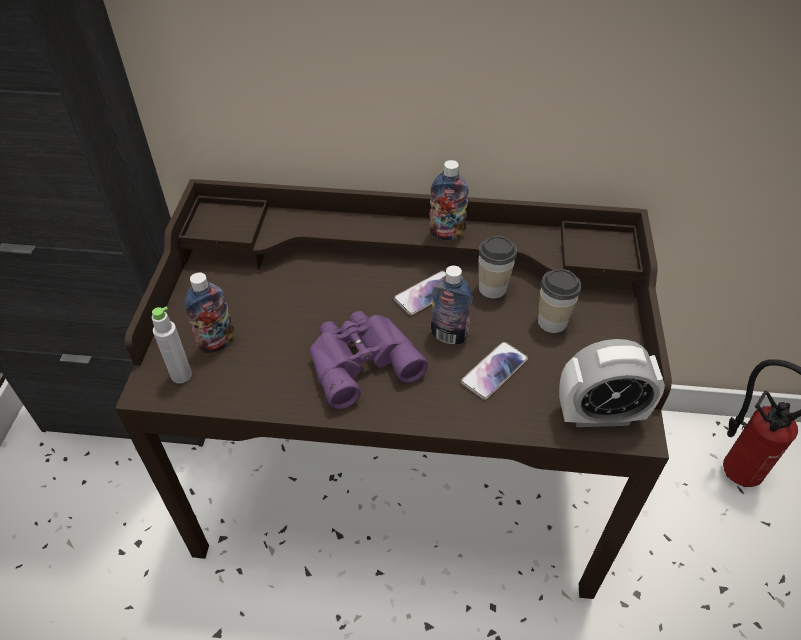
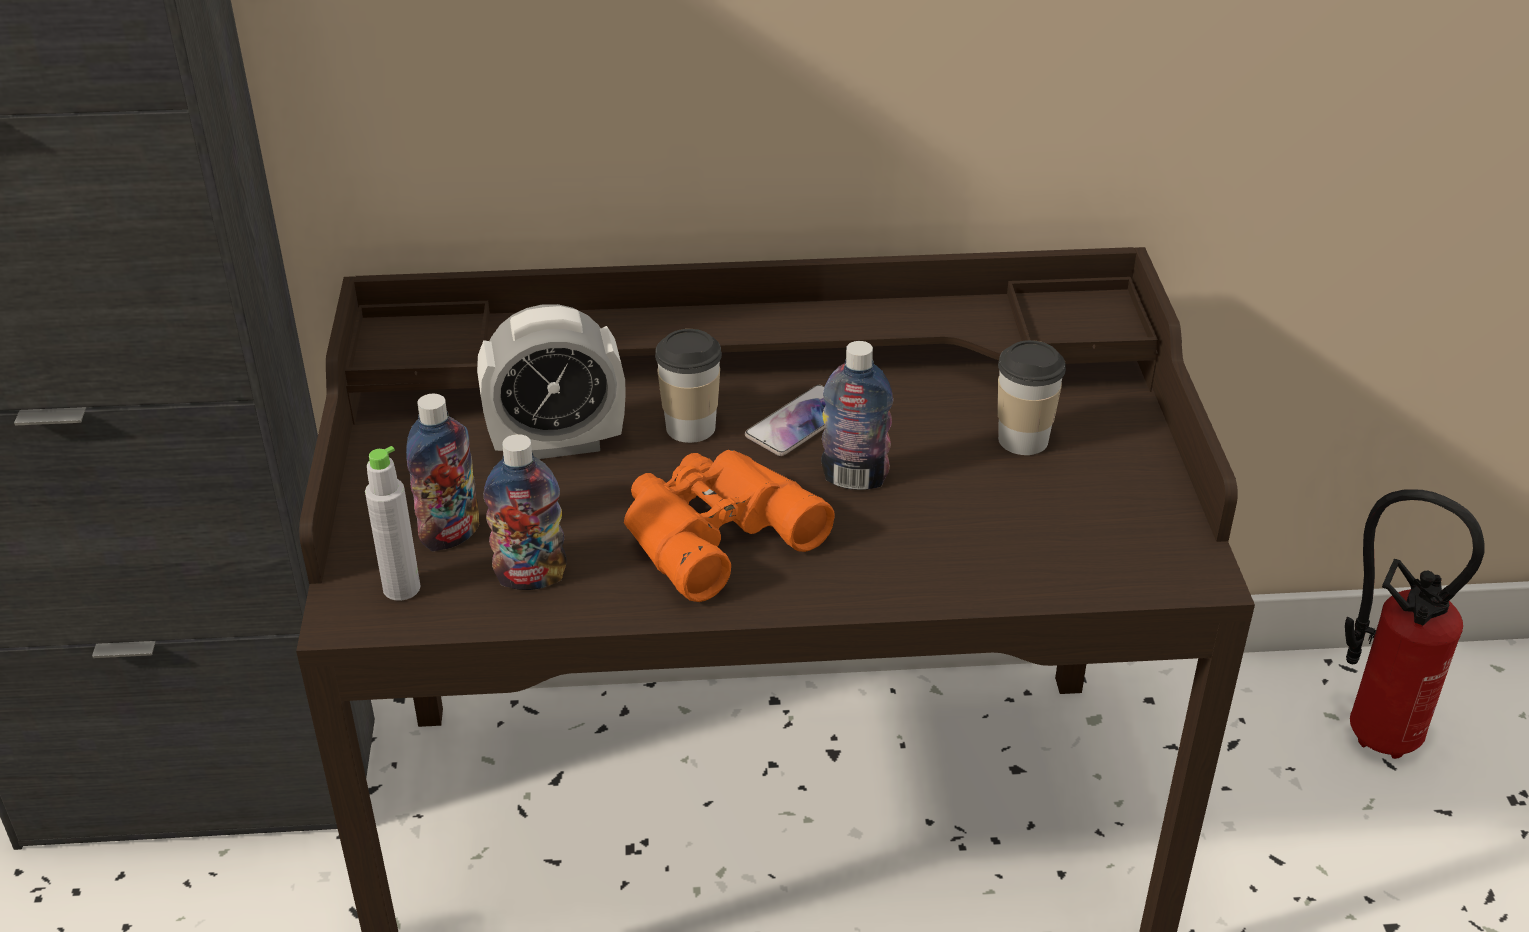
camera: 10 degrees left, 10 degrees down
purple binoculars [309,311,428,409] -> orange binoculars [624,450,834,602]
bottle [429,160,469,240] -> bottle moved to [484,434,567,590]
phone [461,342,528,400] -> none
cup [478,236,517,298] -> cup moved to [655,329,722,443]
alarm clock [559,339,665,427] -> alarm clock moved to [477,304,626,459]

